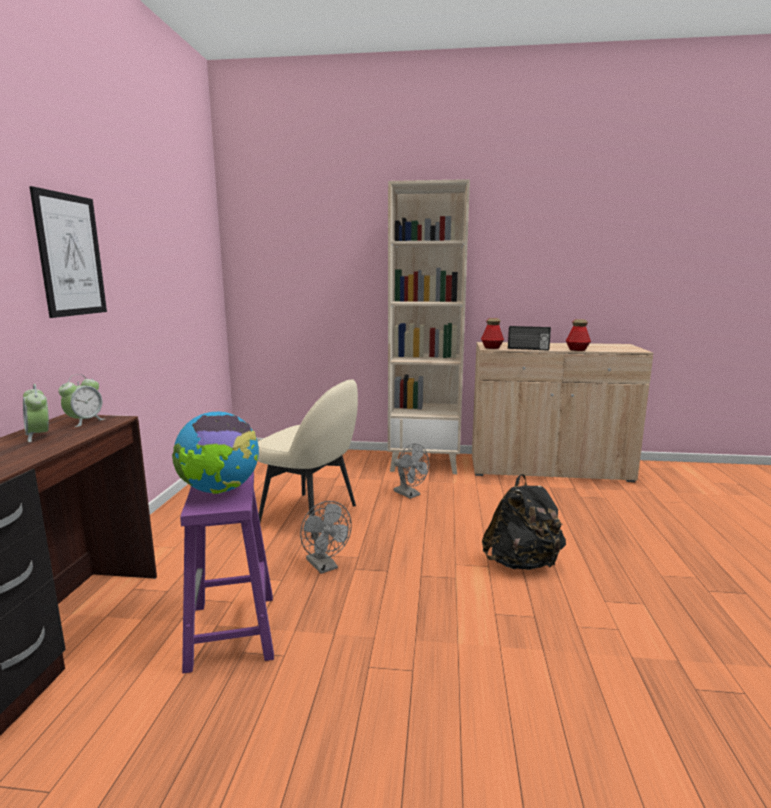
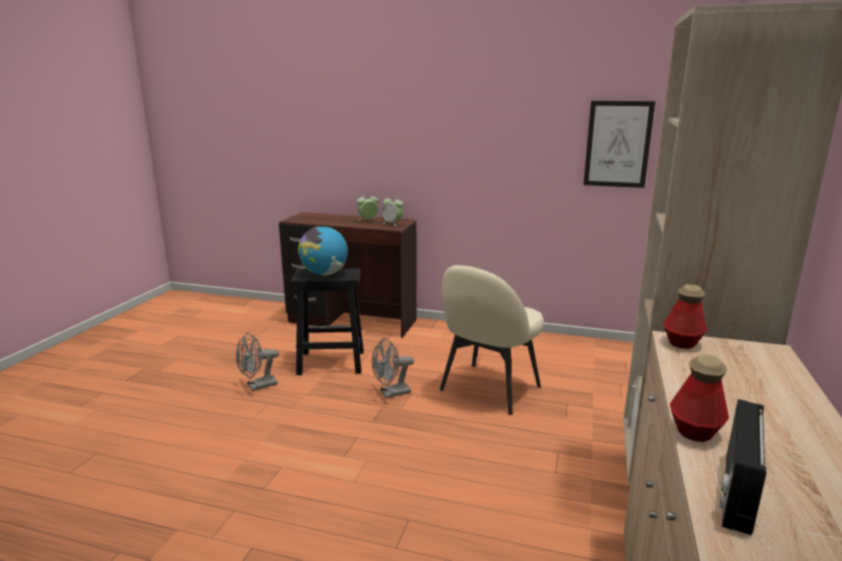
camera: 100 degrees right, 5 degrees up
picture [29,186,107,318] -> picture moved to [584,101,655,188]
purple stool [180,471,274,674] -> black stool [291,268,364,375]
grey fan [394,444,429,499] -> grey fan moved to [236,332,279,391]
black backpack [482,474,566,570] -> none
radio [508,326,551,351] -> radio moved to [719,399,766,535]

